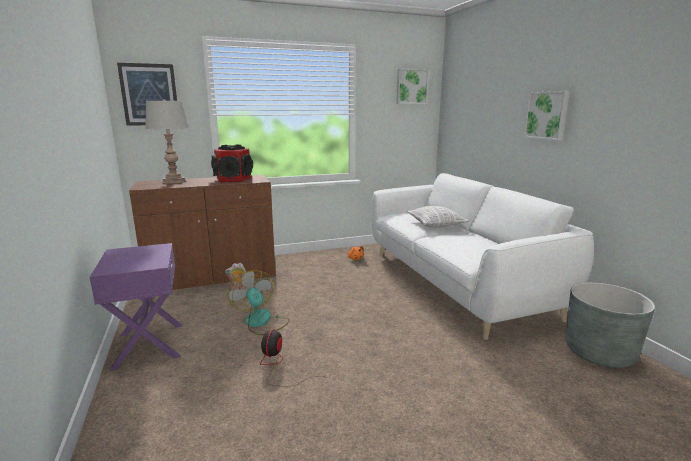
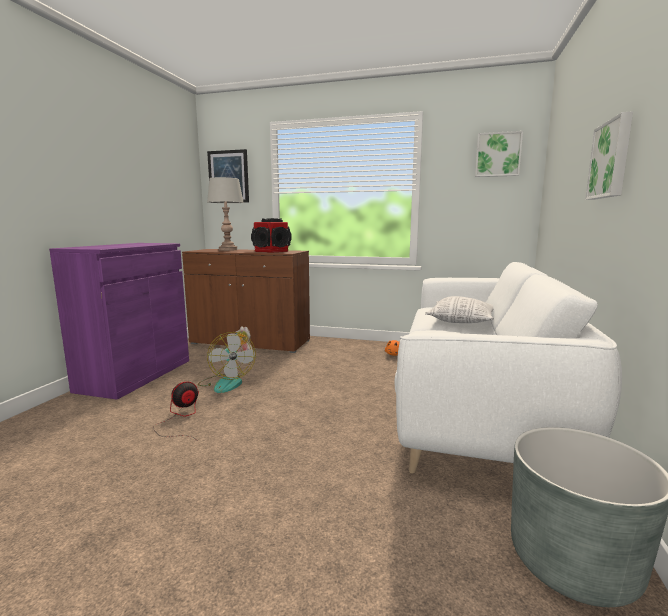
camera: 35 degrees right, 5 degrees down
purple nightstand [90,243,182,371] -> purple cabinet [49,243,189,400]
fan [228,270,290,335] -> fan turned 150 degrees clockwise [198,332,256,393]

